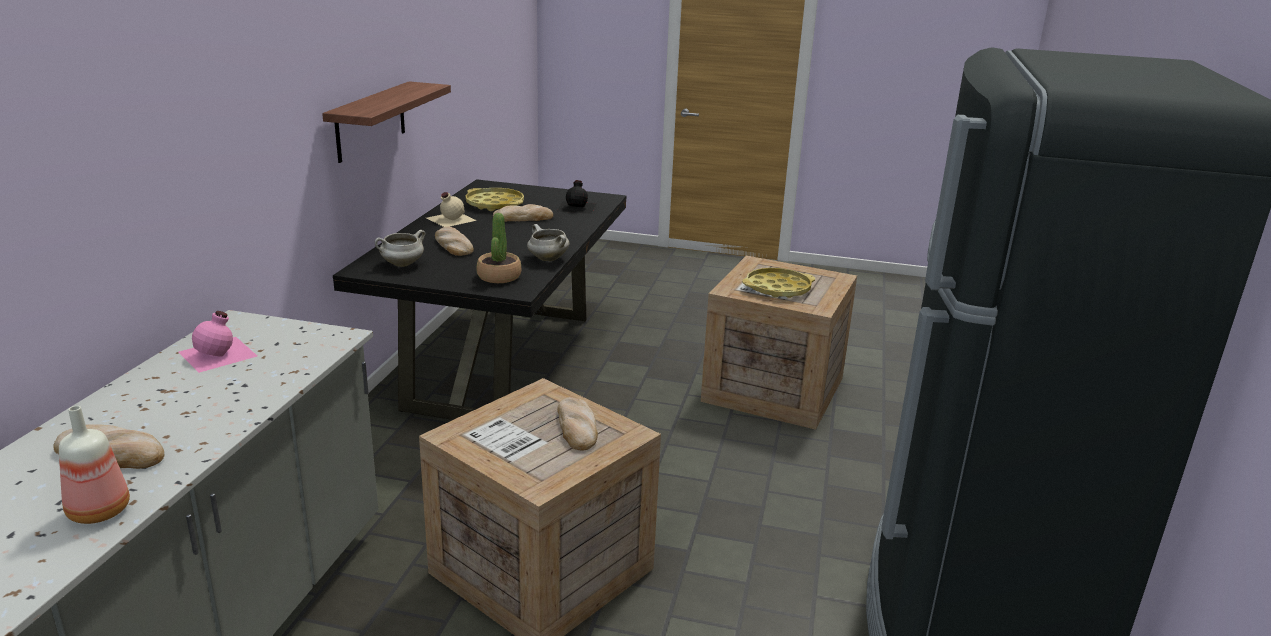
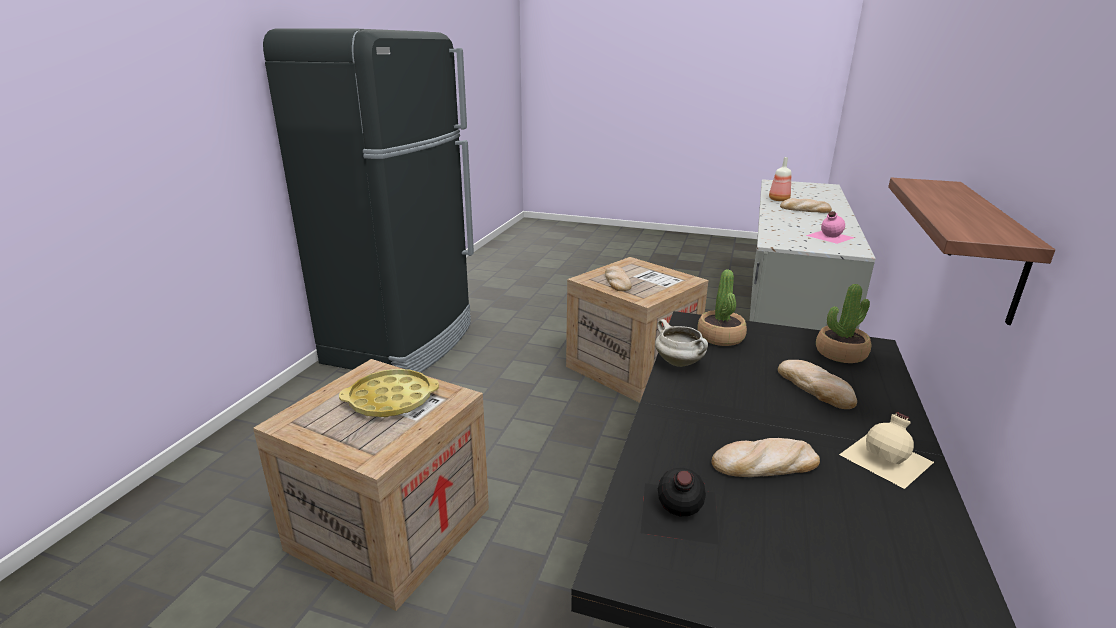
camera: 175 degrees left, 0 degrees up
white cooking pot [375,230,425,267] -> potted plant [816,284,871,363]
yellow tray [465,188,524,211] -> none

